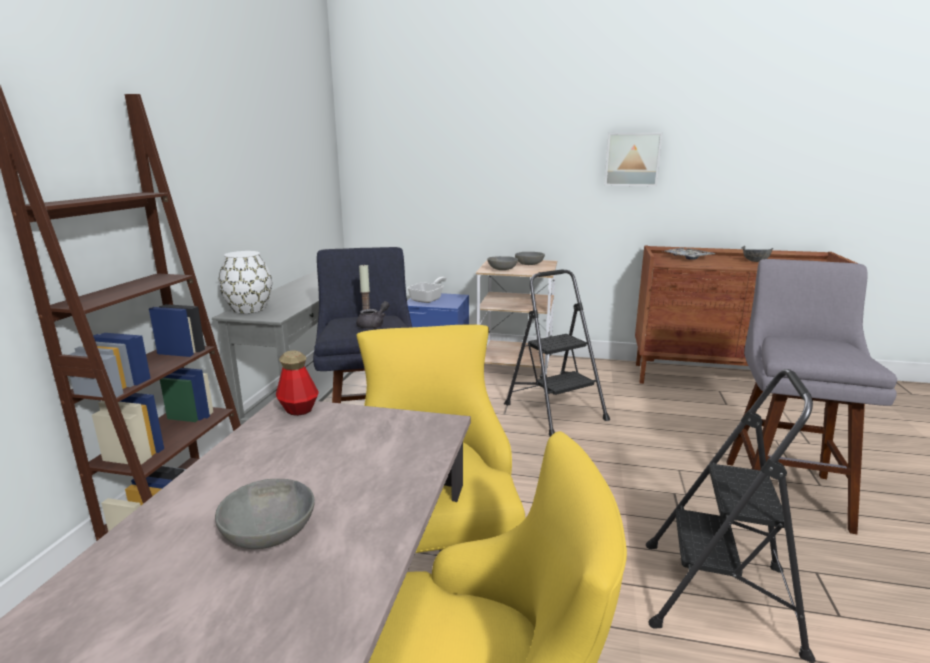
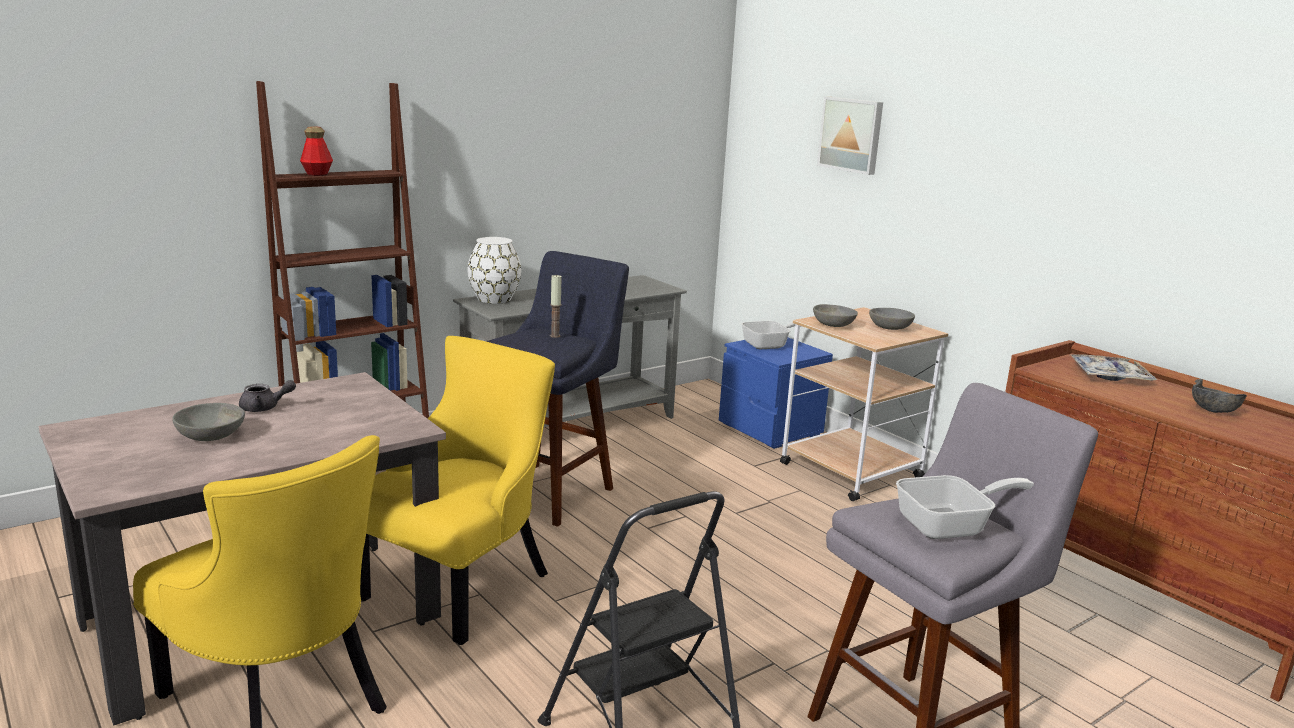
camera: 40 degrees right, 0 degrees up
bottle [276,350,319,416] -> bottle moved to [300,126,333,176]
grey teapot [356,301,390,329] -> grey teapot moved to [239,380,296,412]
black step ladder [504,269,610,437] -> none
picture [604,133,663,187] -> picture moved to [817,97,883,175]
none -> frying pan [896,475,1034,539]

